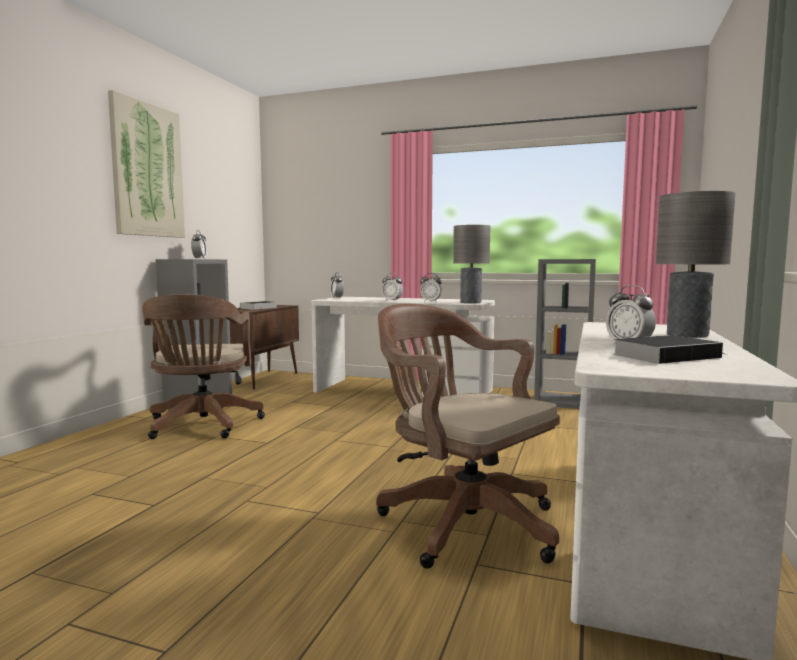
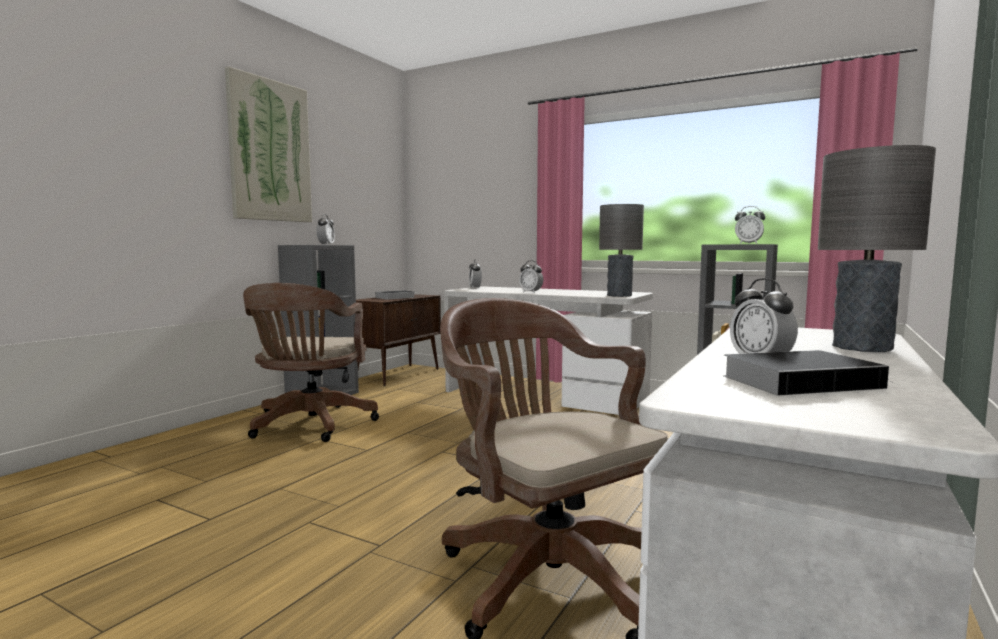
camera: 10 degrees right, 0 degrees up
alarm clock [420,273,442,302] -> alarm clock moved to [735,206,765,244]

